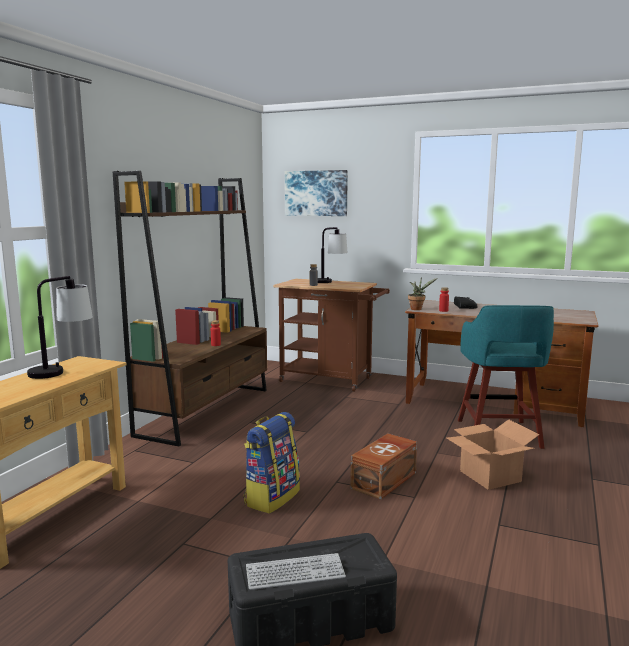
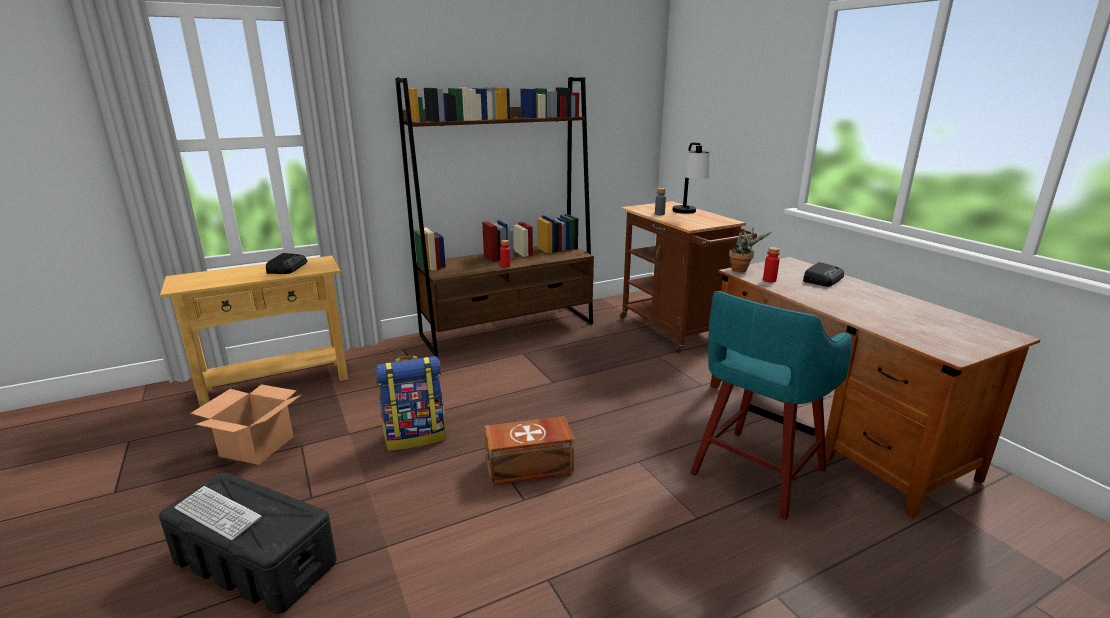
camera: 40 degrees right, 10 degrees up
table lamp [27,276,93,379] -> radio [266,253,307,274]
picture [285,170,348,216] -> none
cardboard box [447,419,540,490] -> cardboard box moved to [190,384,301,465]

